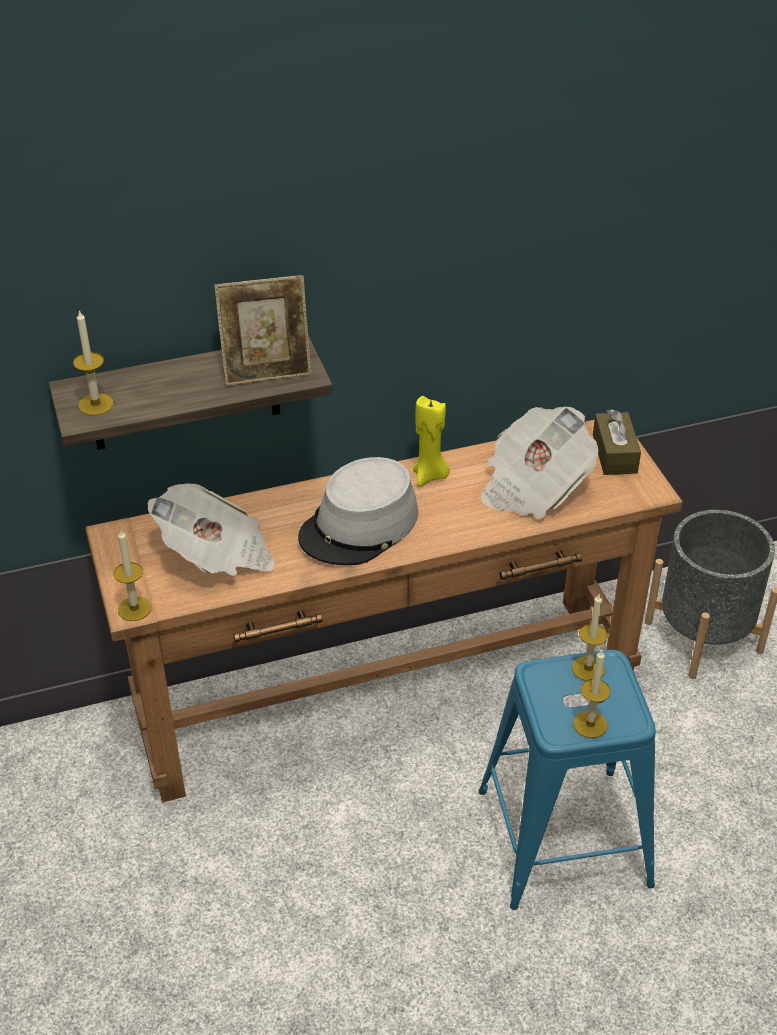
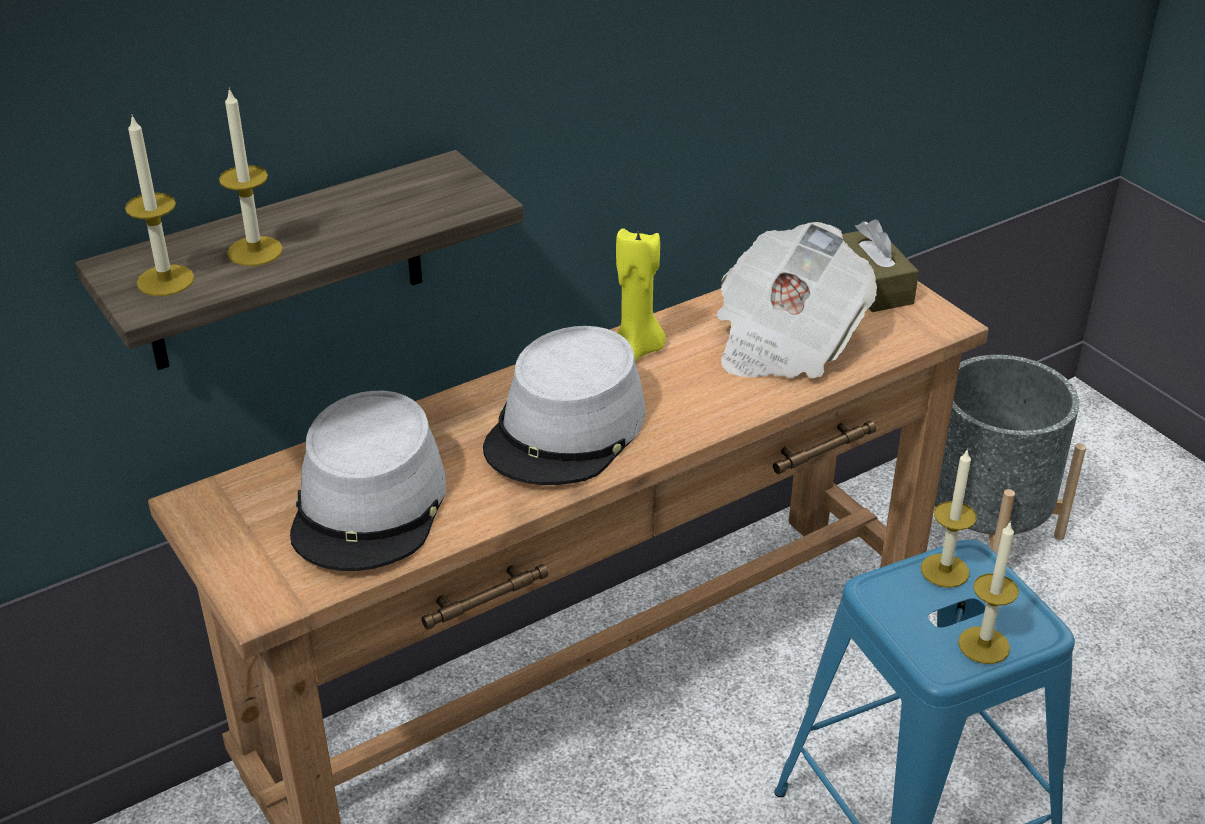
camera: 15 degrees left, 5 degrees down
candle [114,530,151,621] -> candle moved to [219,87,283,266]
newspaper [147,483,276,576] -> grey hat [290,391,446,571]
picture frame [214,275,312,386] -> none

